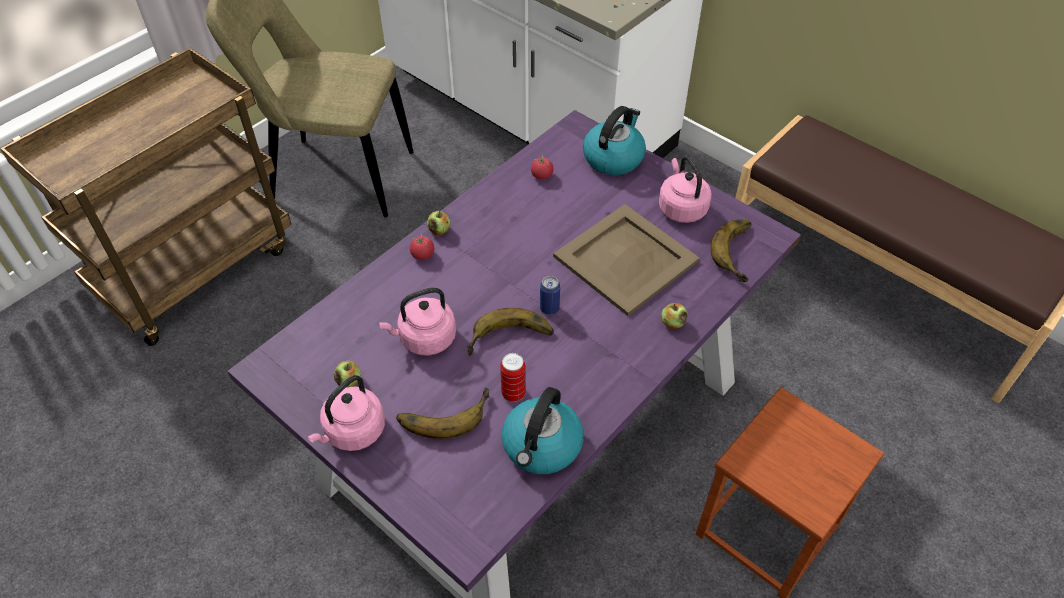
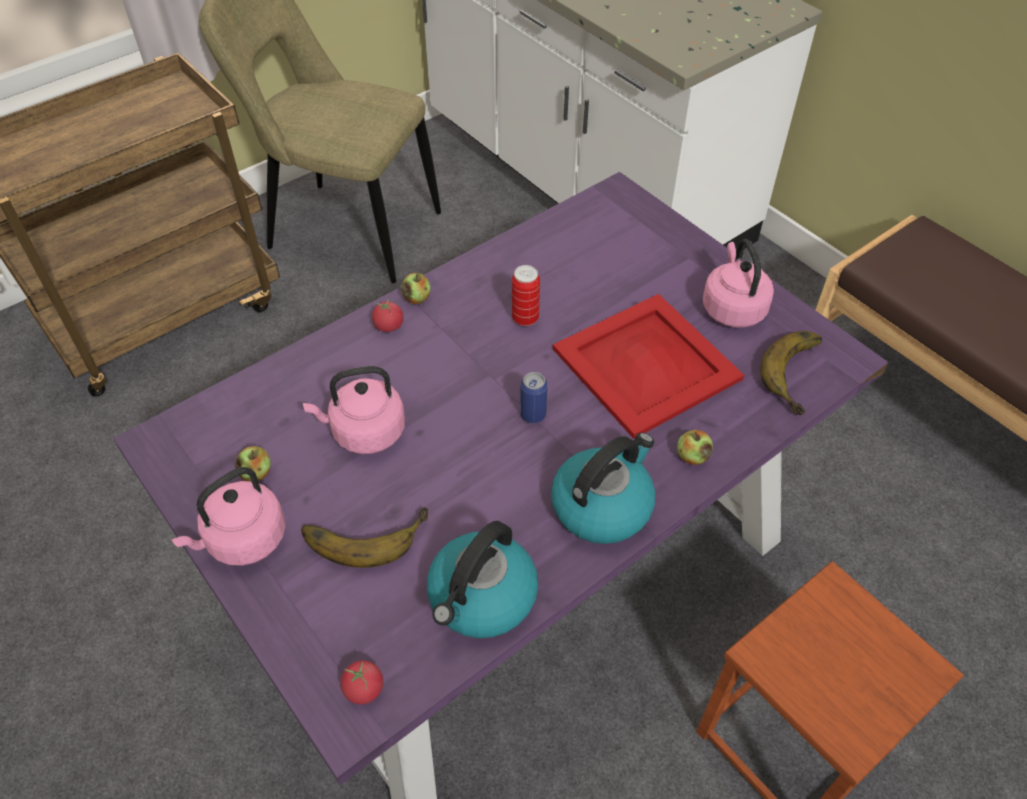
camera: 10 degrees right, 0 degrees up
banana [467,308,554,356] -> none
can [500,353,526,402] -> can moved to [512,265,540,326]
tomato [531,155,554,180] -> tomato moved to [341,660,383,704]
beige tray [553,204,700,316] -> red tray [553,294,744,439]
kettle [583,106,646,175] -> kettle moved to [551,433,655,544]

